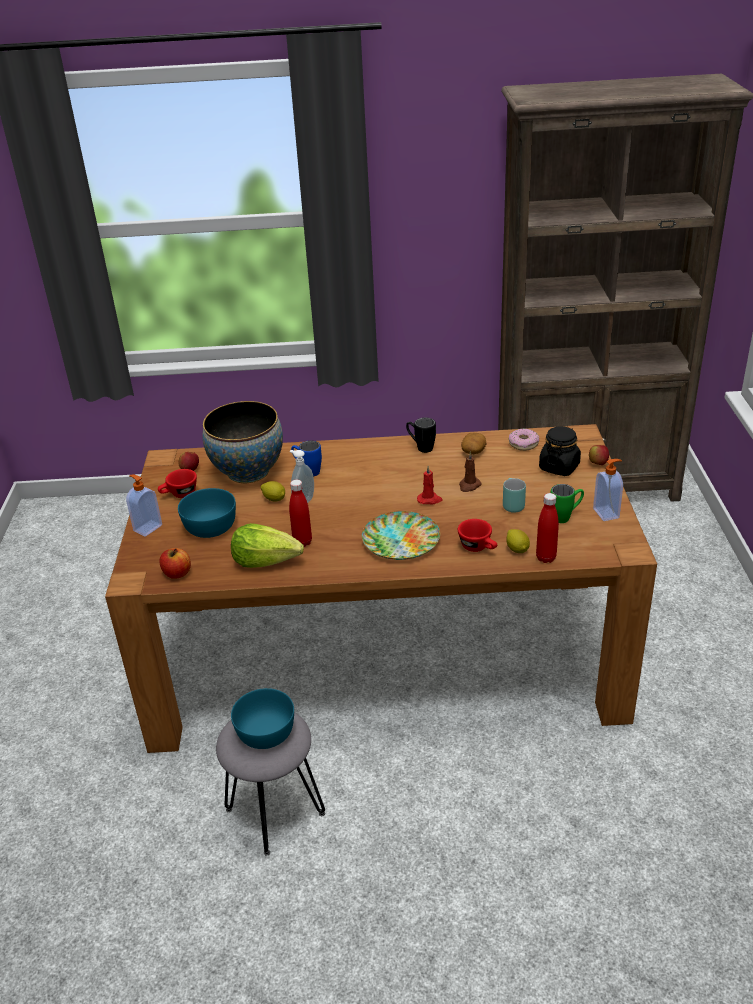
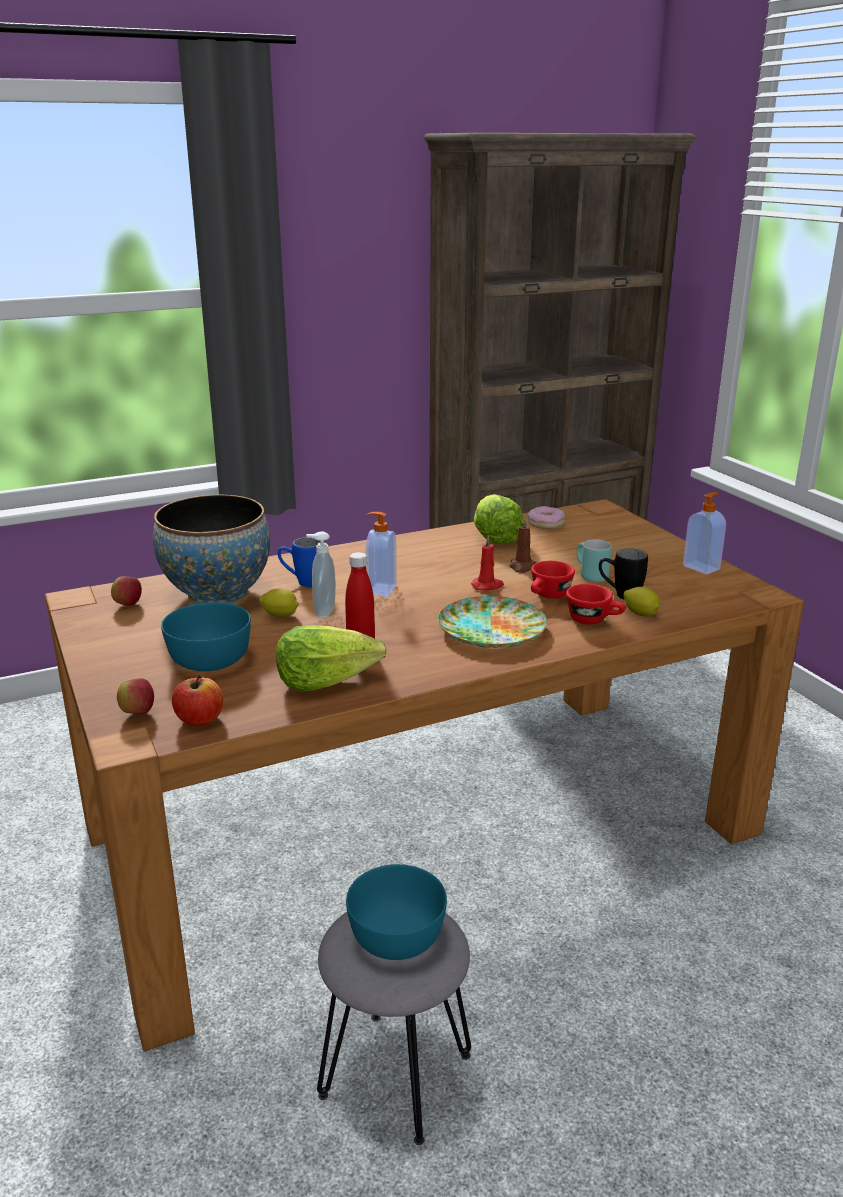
camera: 25 degrees left, 10 degrees down
soap dispenser [126,474,162,537] -> soap dispenser moved to [366,512,397,597]
red cup [158,469,197,498] -> red cup moved to [531,561,575,599]
black mug [406,417,436,453] -> black mug moved to [599,549,648,600]
potato [461,433,486,454] -> lettuce [474,494,523,544]
red bottle [536,493,559,563] -> none
black jar [539,426,581,476] -> none
green mug [550,484,584,523] -> none
apple [589,445,609,465] -> apple moved to [117,678,154,714]

